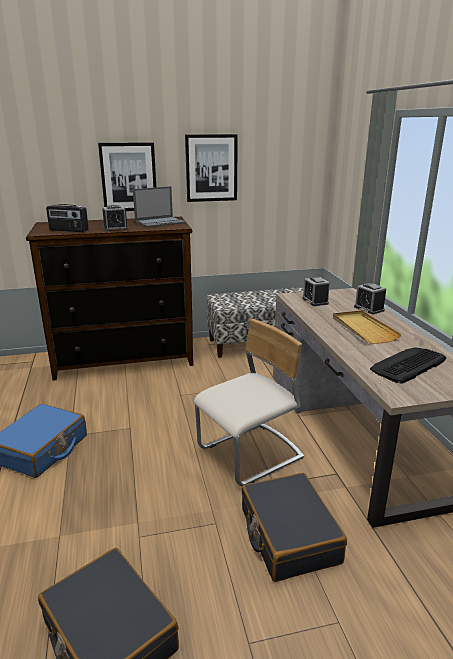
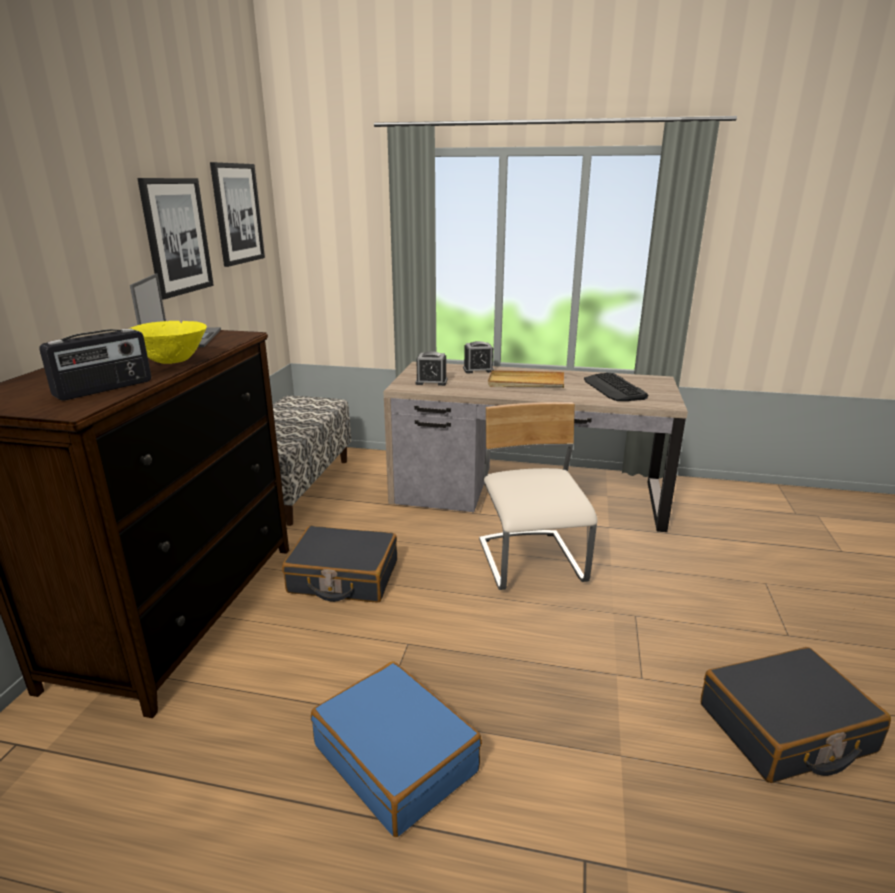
camera: 65 degrees left, 0 degrees up
picture [98,142,156,211] -> picture moved to [210,162,265,267]
alarm clock [102,205,129,231] -> yellow bowl [128,321,207,364]
black suitcase [241,473,347,582] -> black suitcase moved to [282,526,397,603]

